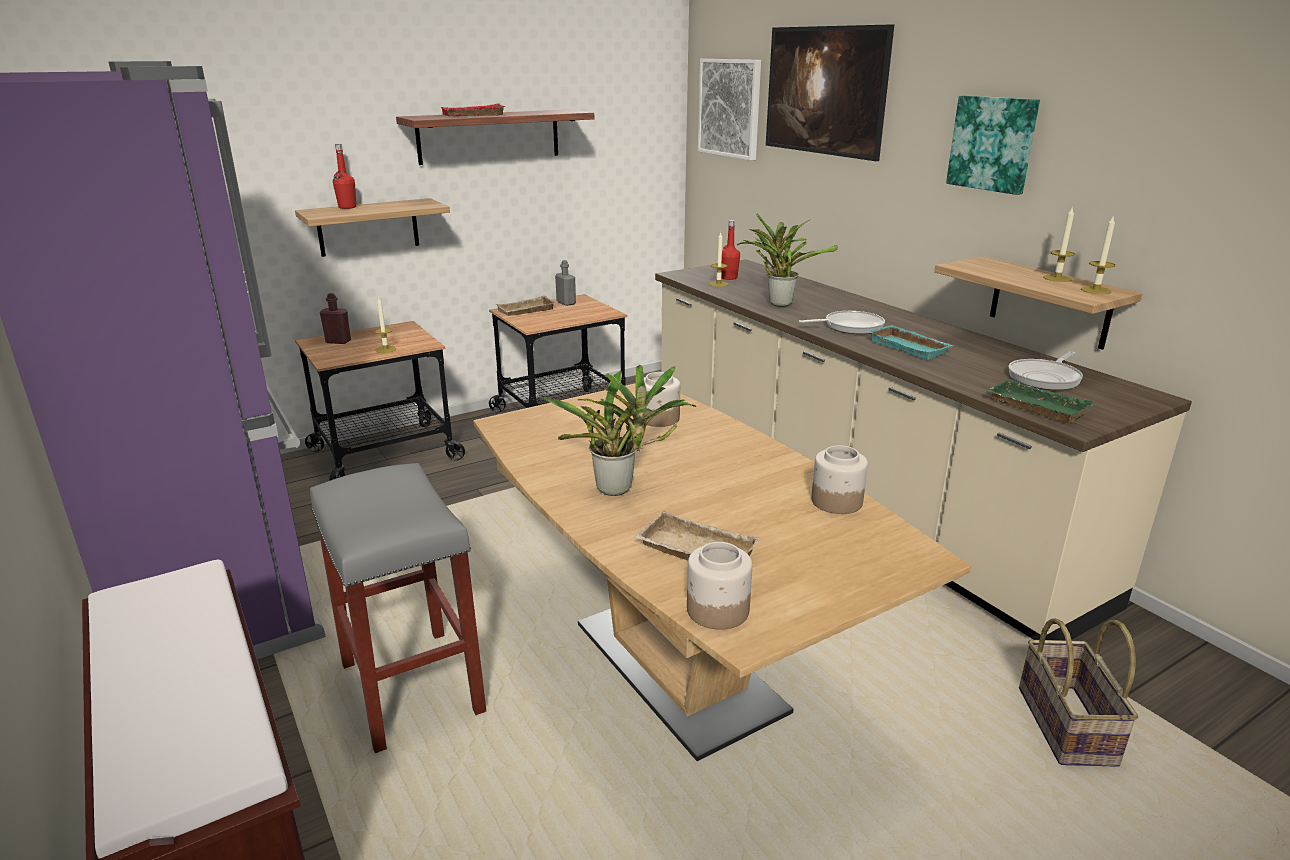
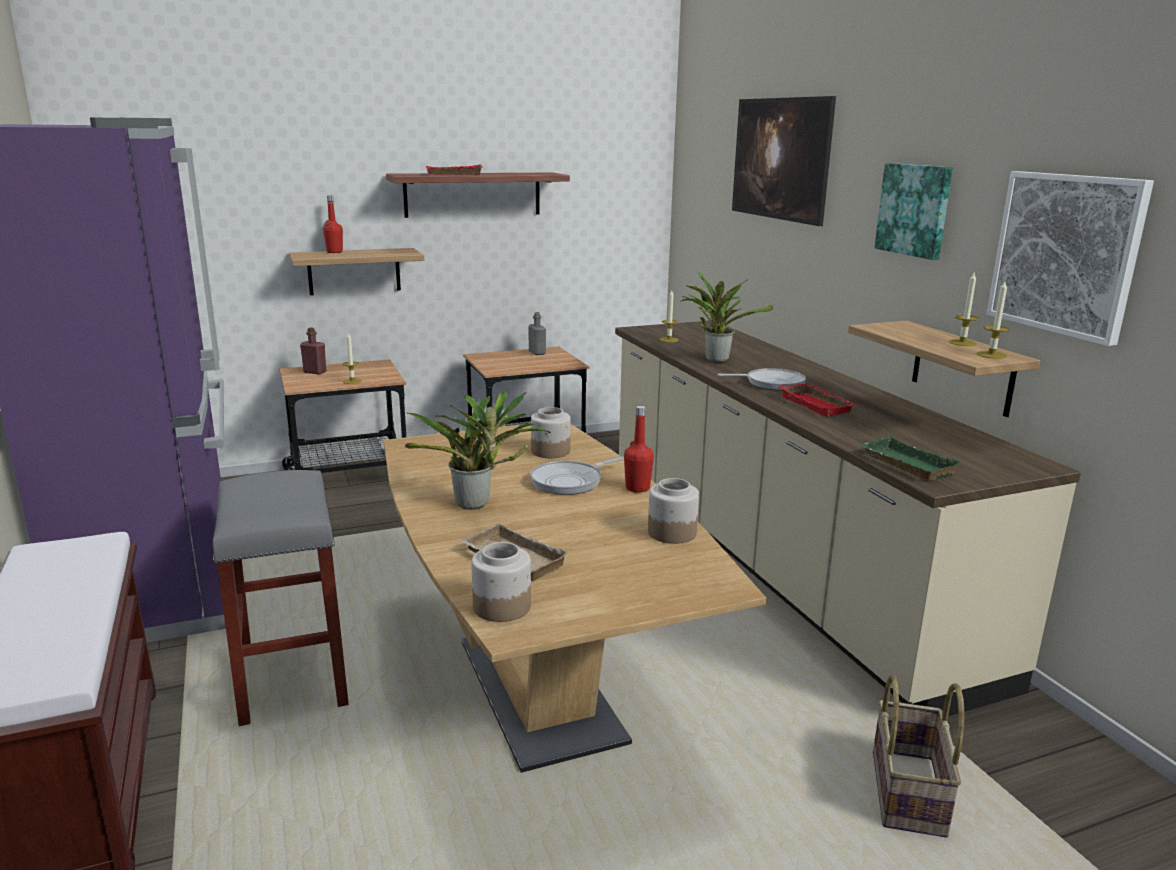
camera: 10 degrees right, 5 degrees down
beige tray [496,295,556,316] -> none
picture [698,59,761,161] -> picture moved to [987,171,1154,346]
red bottle [721,220,740,280] -> red bottle moved to [624,406,654,493]
turquoise tray [868,325,953,360] -> red tray [779,383,857,417]
frying pan [1008,351,1083,390] -> frying pan moved to [530,457,624,495]

